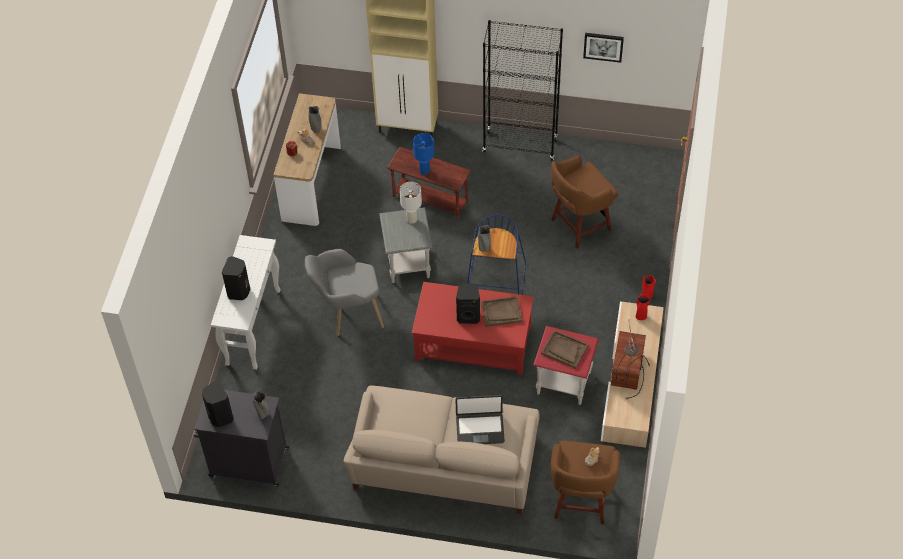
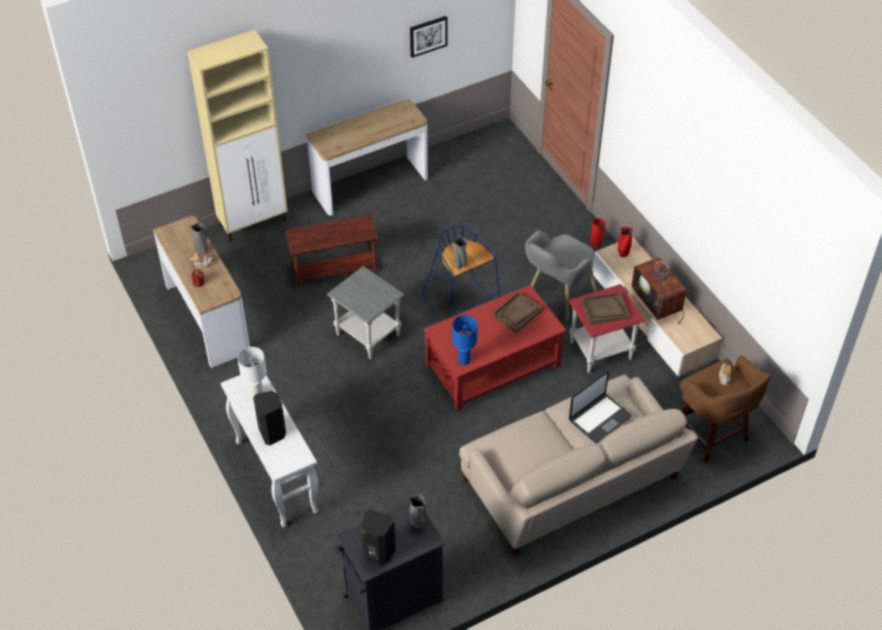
camera: 40 degrees left, 5 degrees down
grey armchair [305,249,384,336] -> grey armchair moved to [525,230,597,321]
white table lamp [400,182,422,224] -> white table lamp moved to [237,347,267,397]
blue table lamp [413,133,434,175] -> blue table lamp moved to [452,315,478,365]
black speaker [456,284,480,324] -> none
black bookcase [483,20,563,161] -> console table [306,98,428,216]
brown stool [551,155,618,249] -> none

